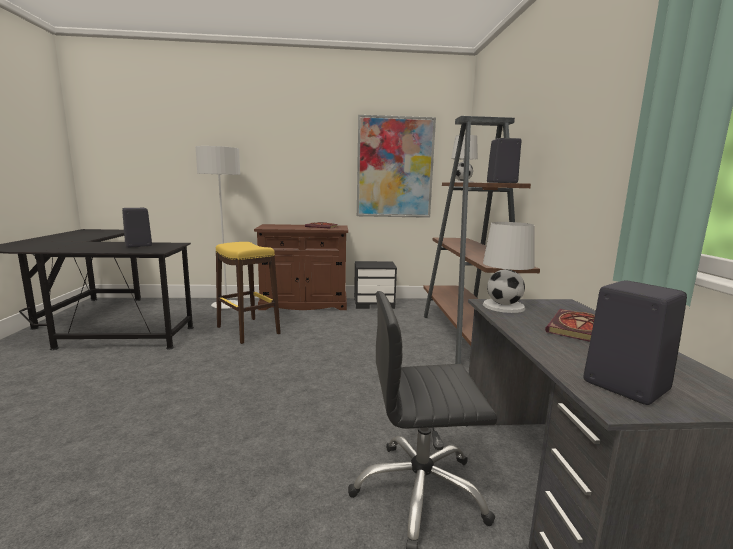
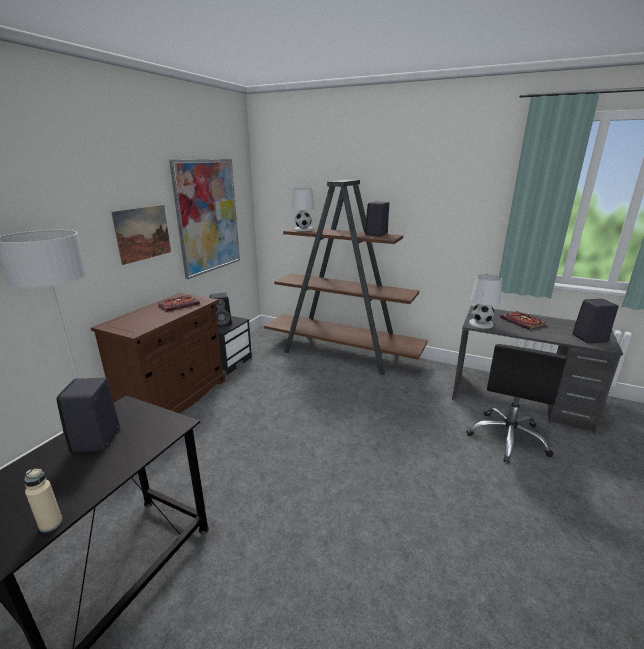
camera: 60 degrees left, 10 degrees up
yellow stool [216,242,281,344] -> none
none -> beige bottle [24,469,63,532]
none -> picture [111,205,171,265]
none -> black speaker [210,293,232,327]

